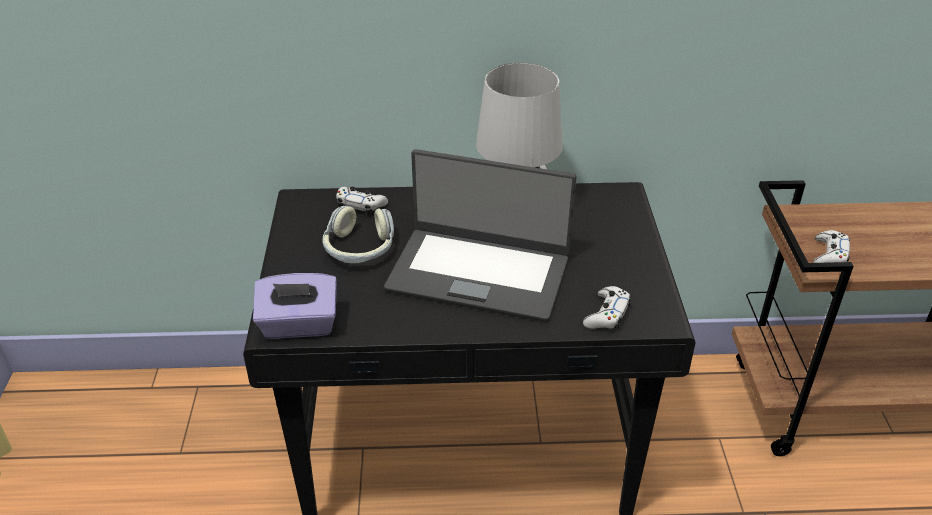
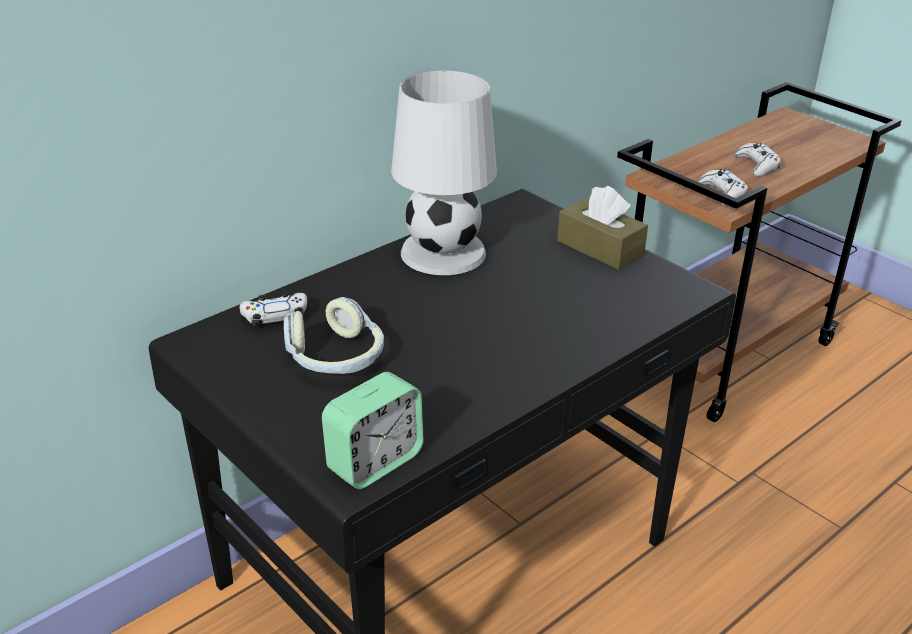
camera: 40 degrees left, 5 degrees down
purple tissue box [253,273,337,339] -> alarm clock [322,372,424,489]
laptop [384,149,576,322] -> none
white game controller [583,286,631,329] -> white game controller moved to [734,143,781,176]
none -> brown tissue box [557,186,648,270]

